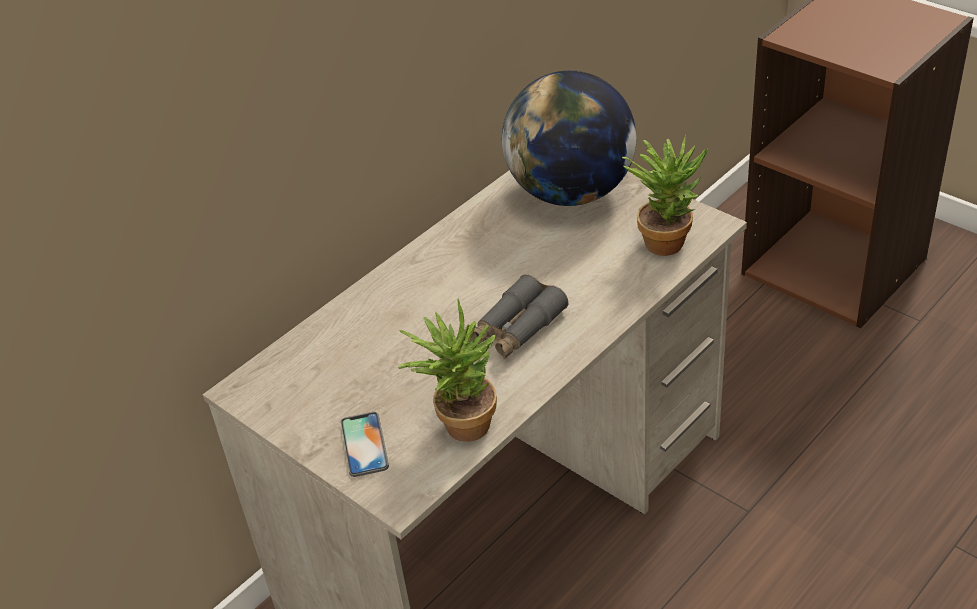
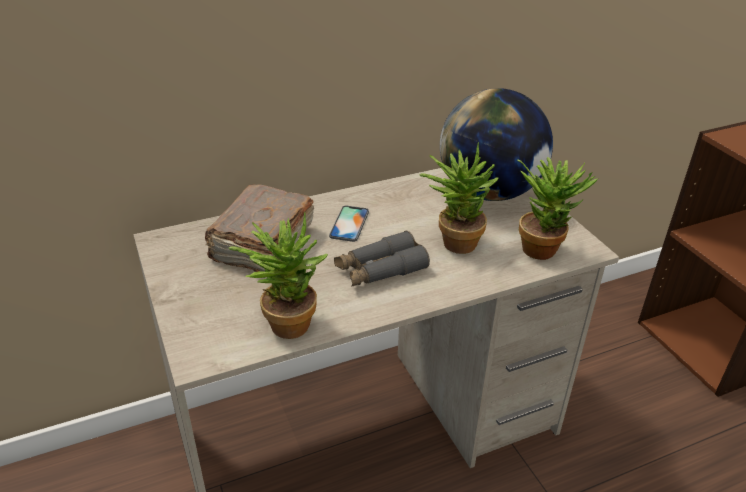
camera: 20 degrees right, 5 degrees down
phone [340,412,389,477] -> phone moved to [329,206,369,242]
none -> brown book [205,184,314,272]
none -> potted plant [420,142,498,254]

